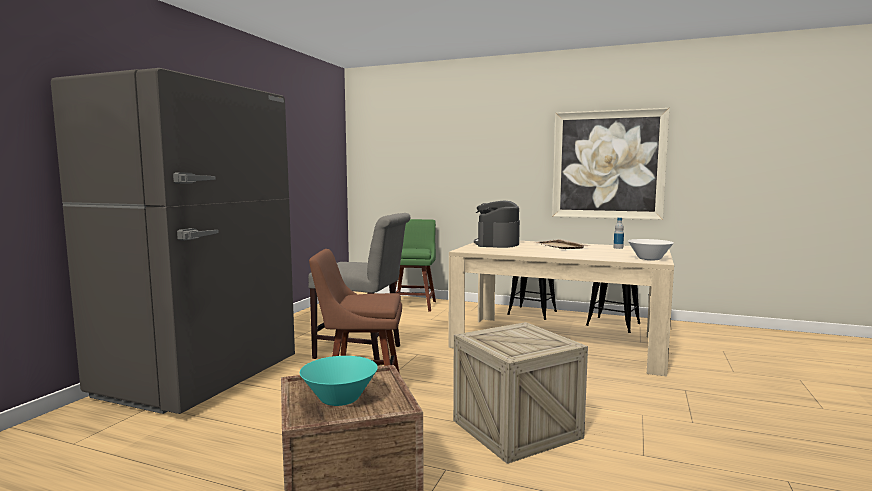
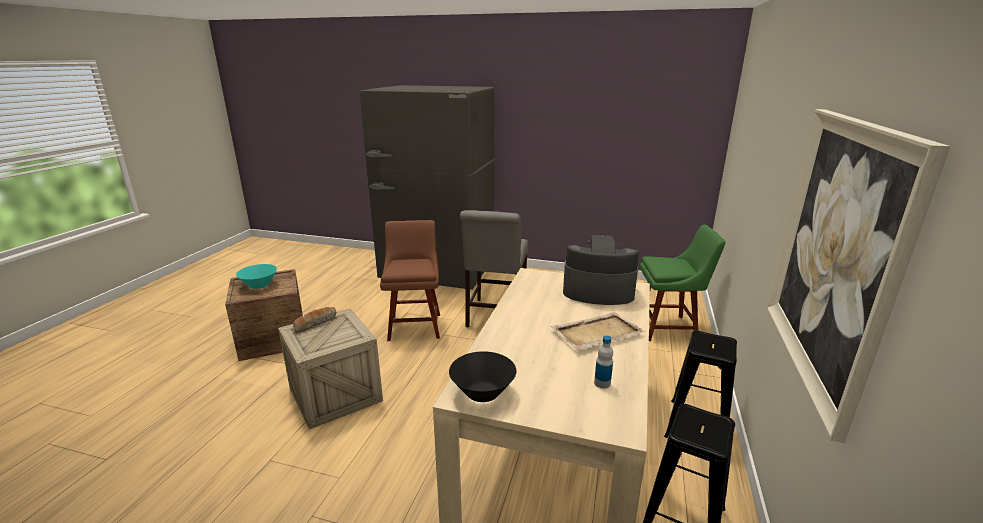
camera: 85 degrees right, 15 degrees up
white bowl [628,239,674,260] -> black bowl [449,351,516,402]
none -> bread [293,307,336,333]

